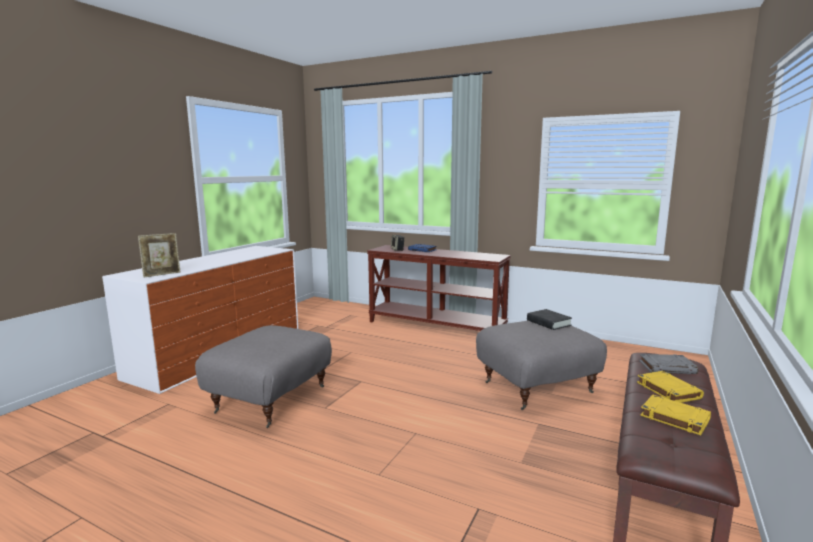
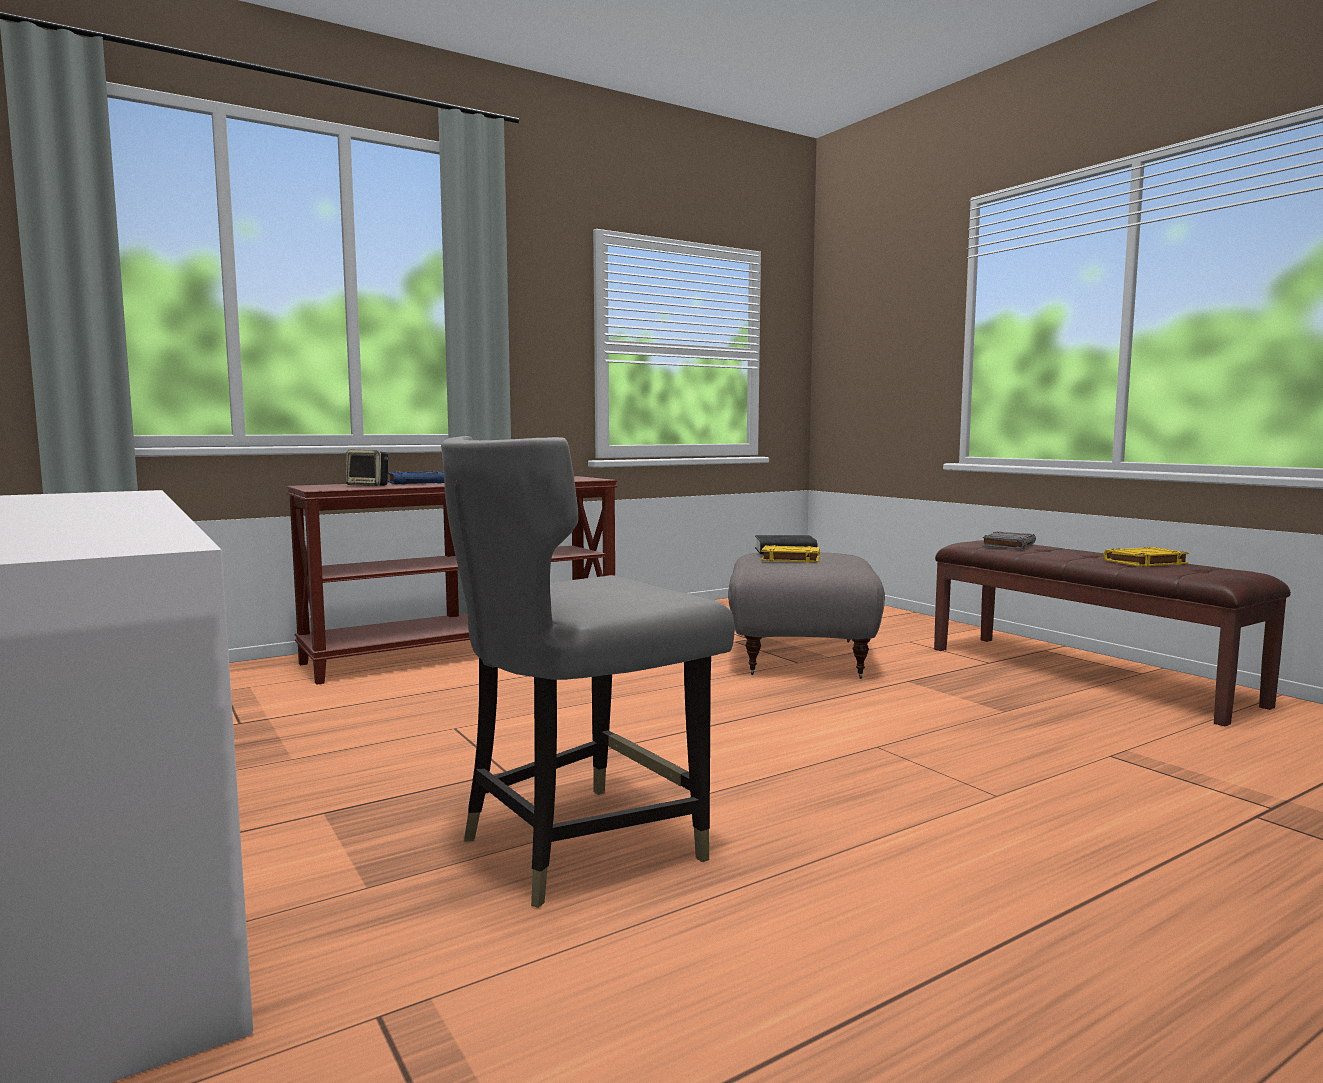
camera: 60 degrees left, 5 degrees down
picture frame [138,233,181,278] -> none
grey ottoman [195,325,332,428] -> grey chair [441,436,735,908]
yellow book [637,371,704,403] -> yellow book moved to [761,545,820,563]

